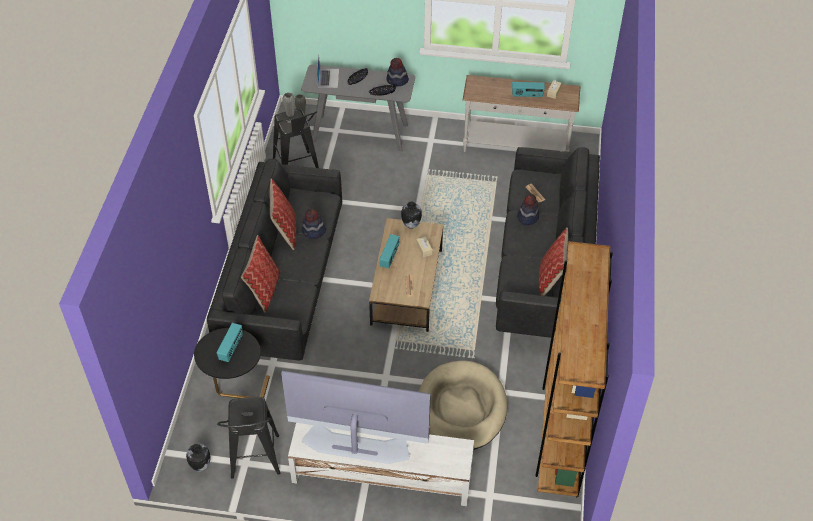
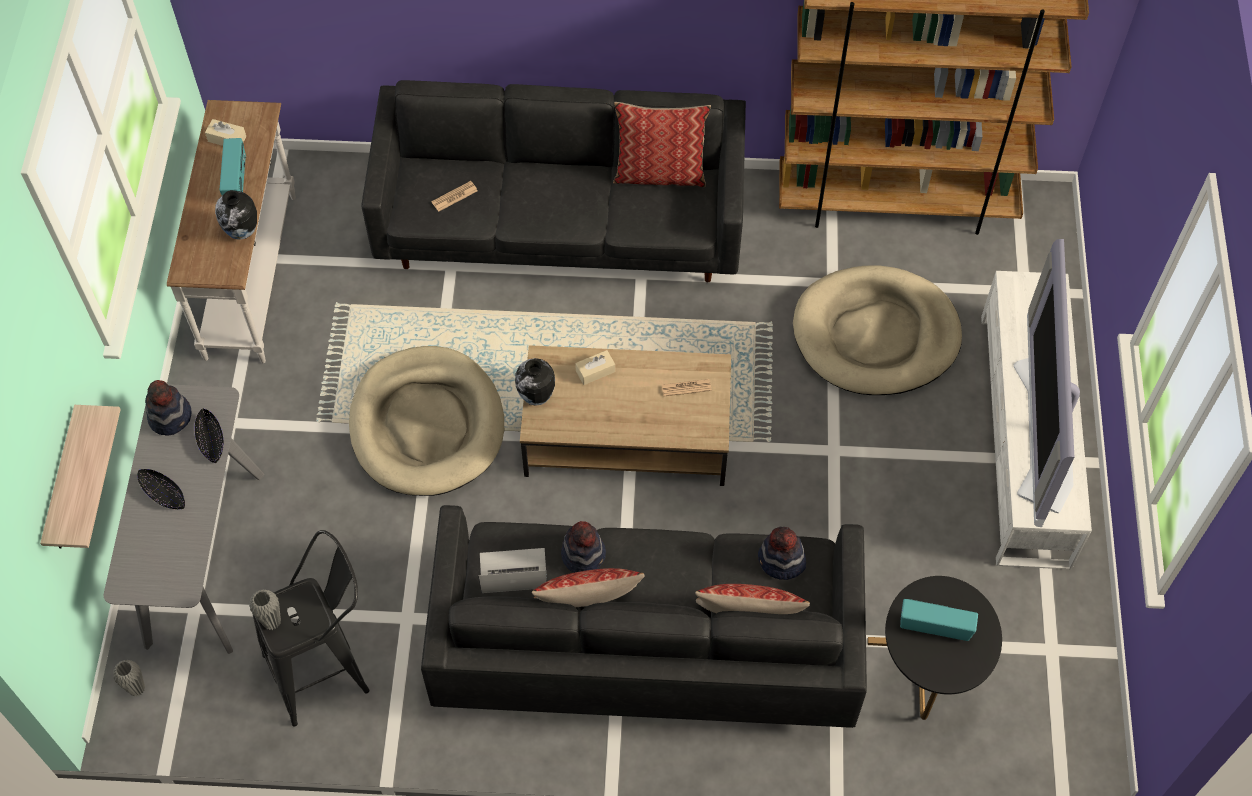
camera: 95 degrees left, 10 degrees up
vase [186,444,211,472] -> vase moved to [215,190,257,240]
black stool [217,397,280,479] -> none
laptop [317,56,339,88] -> laptop moved to [479,548,547,593]
radio [380,234,400,268] -> none
hat [517,194,539,225] -> hat moved to [758,527,806,580]
none -> shelf [40,405,121,548]
none -> beige dog bed [349,346,504,496]

